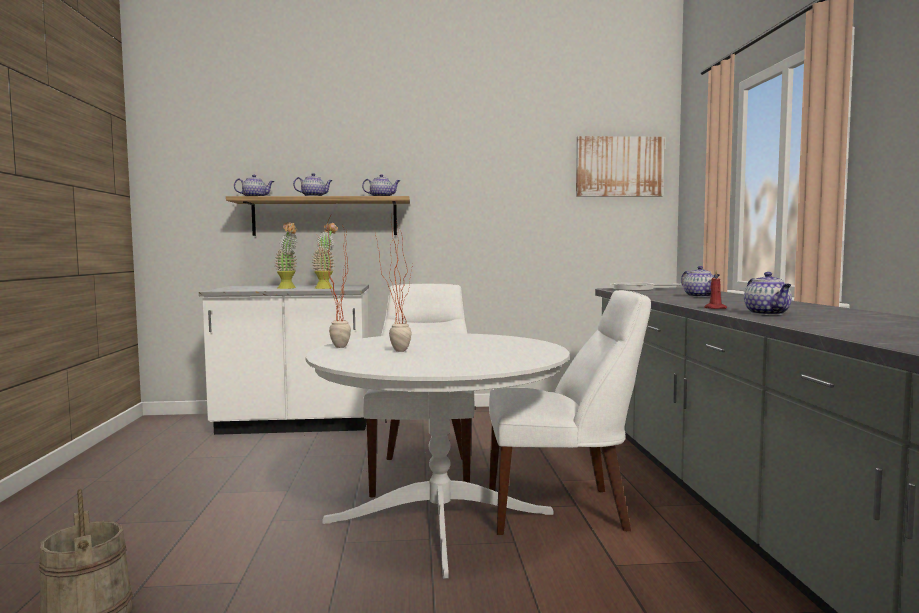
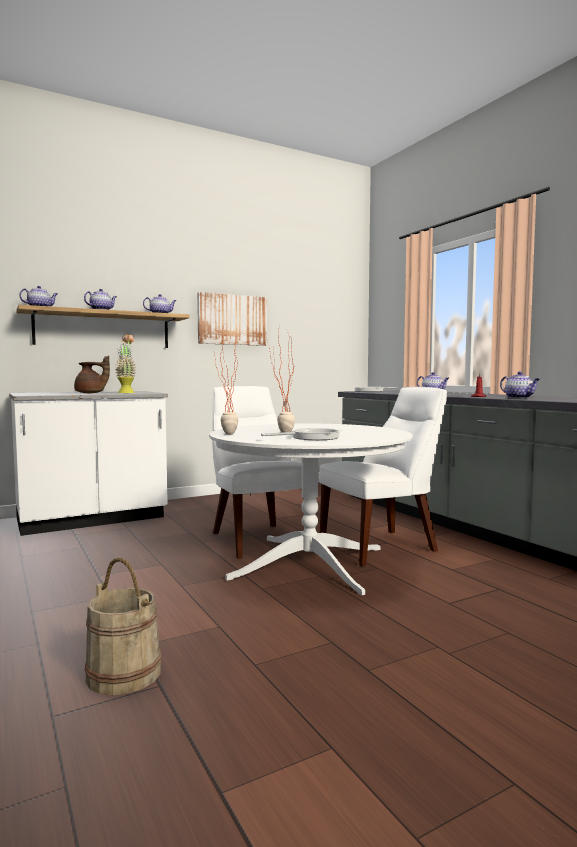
camera: 25 degrees left, 0 degrees up
potted plant [274,222,298,289] -> brown teapot [74,355,110,393]
picture [576,136,665,197] -> picture moved to [197,292,267,346]
none -> frying pan [261,428,343,440]

